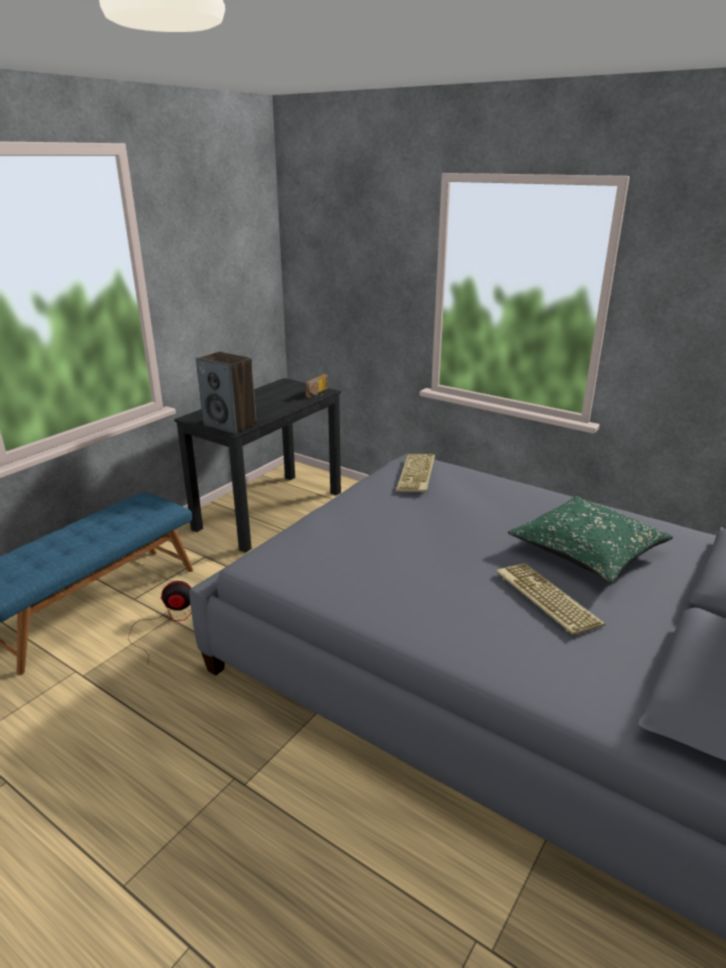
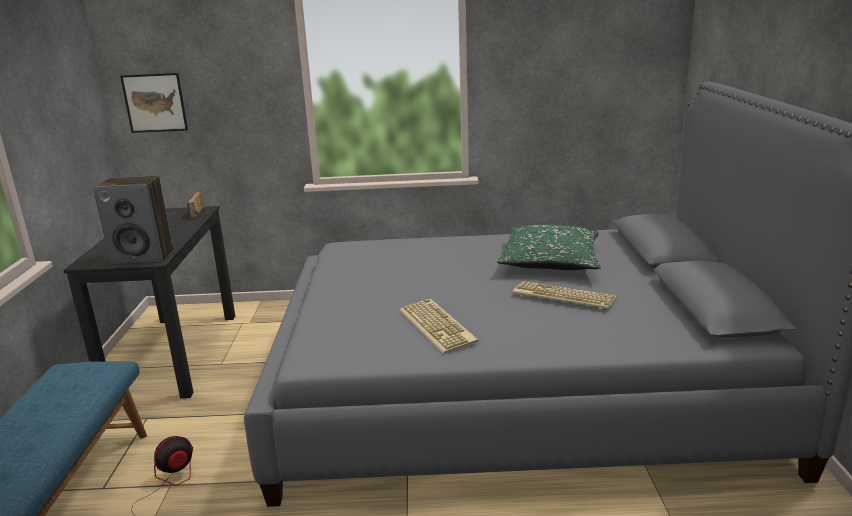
camera: 35 degrees left, 5 degrees down
keyboard [395,454,435,492] -> keyboard moved to [399,299,478,354]
none -> picture [120,73,188,133]

